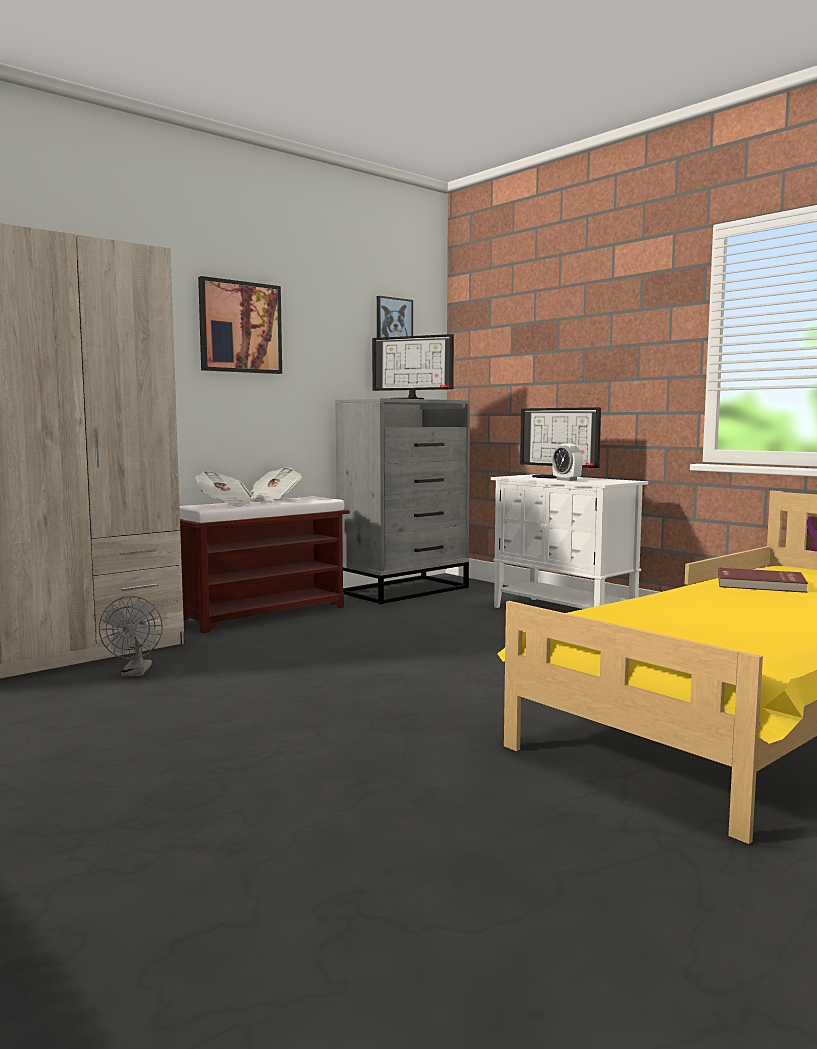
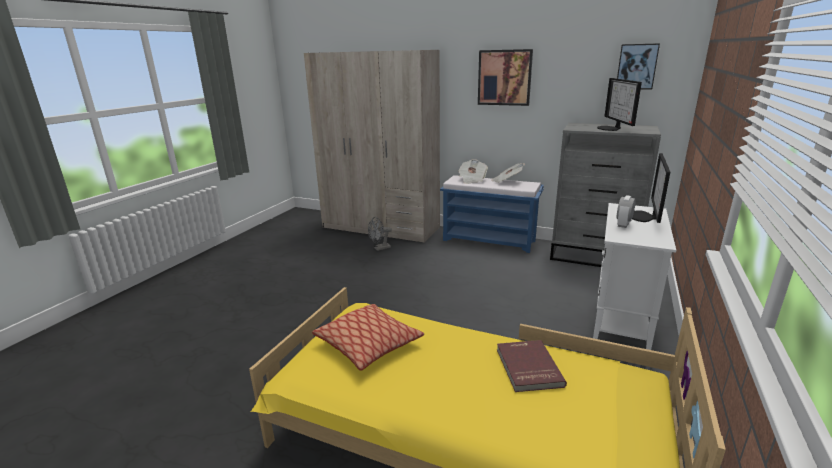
camera: 65 degrees right, 15 degrees up
brown bench [180,496,350,633] -> blue bench [440,175,544,253]
none -> pillow [312,304,424,371]

